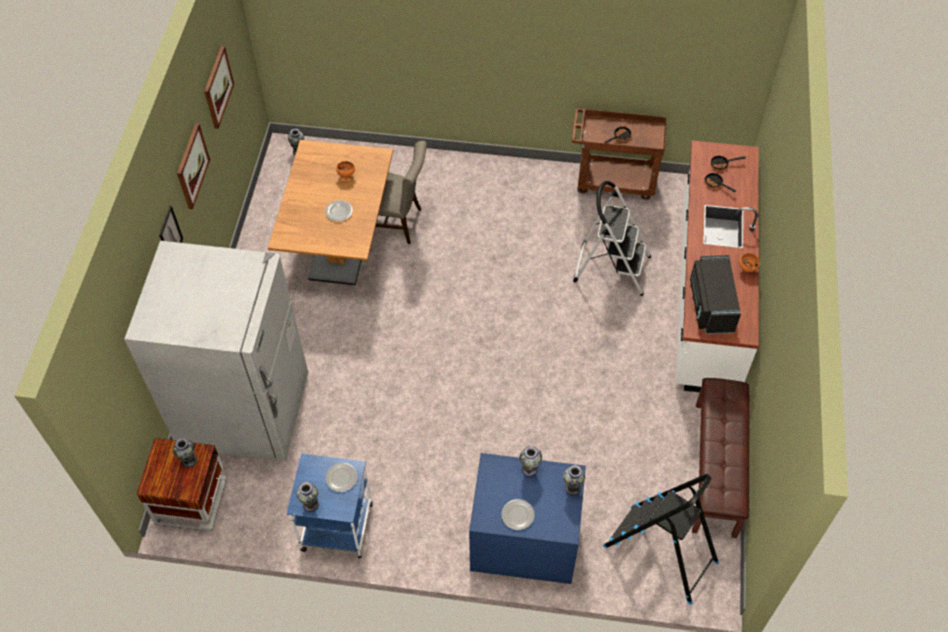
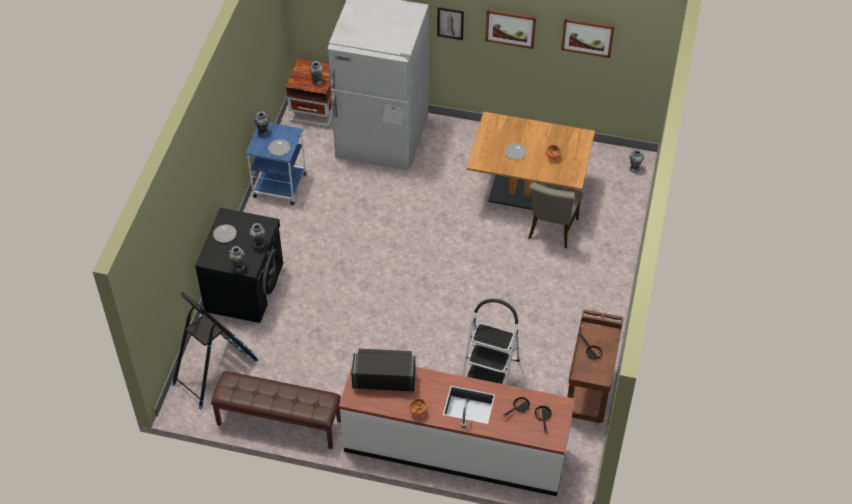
camera: 95 degrees right, 5 degrees down
blue washing machine [469,453,586,584] -> black washing machine [195,208,283,323]

